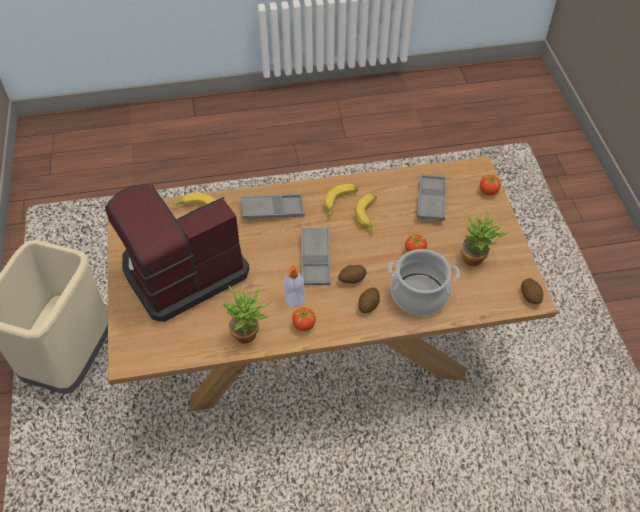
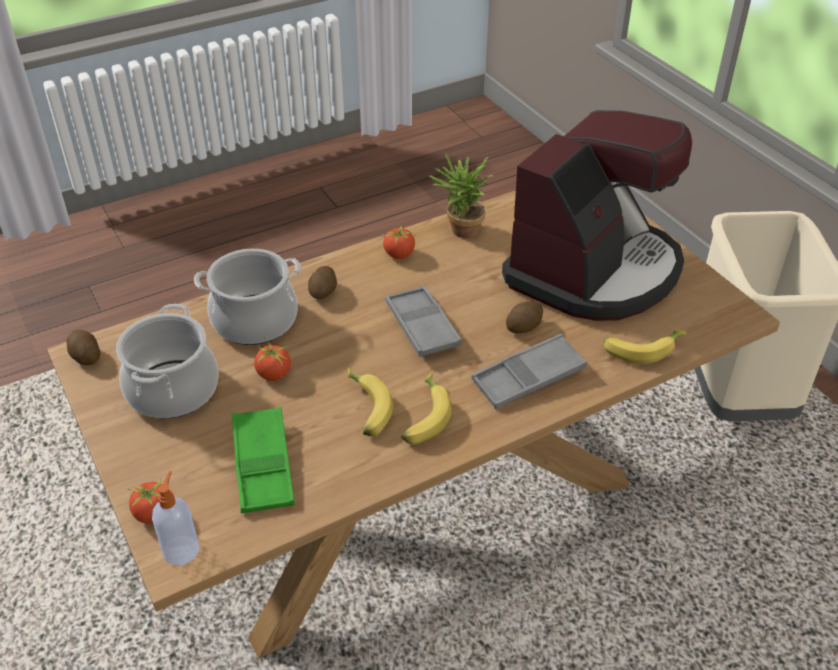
camera: 160 degrees right, 10 degrees down
soap dispenser [284,266,305,307] -> soap dispenser moved to [152,471,199,565]
potato [338,265,367,284] -> potato moved to [506,301,543,334]
grey tray [417,174,447,220] -> green tray [232,407,295,513]
potted plant [461,209,508,266] -> cooking pot [116,304,219,419]

